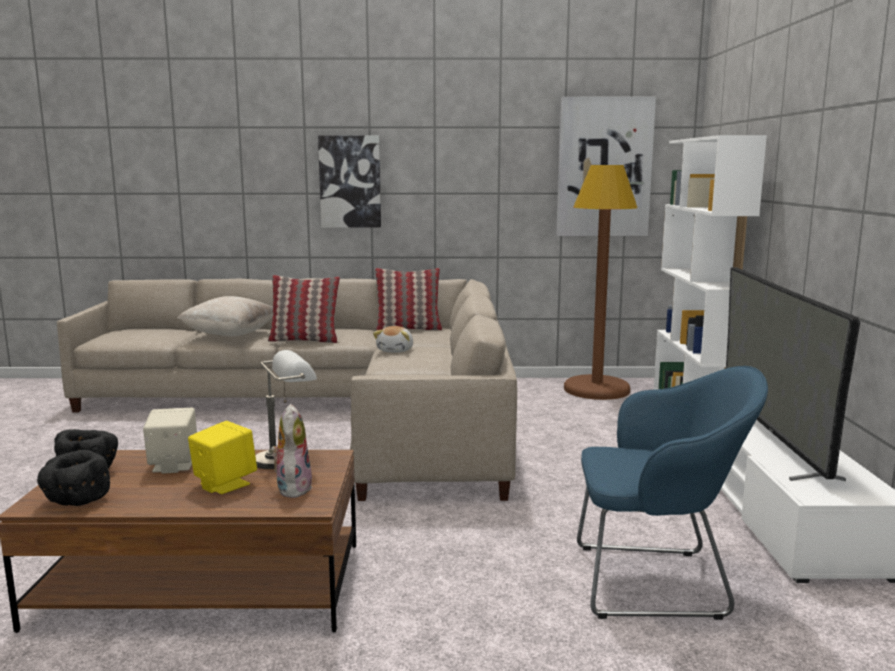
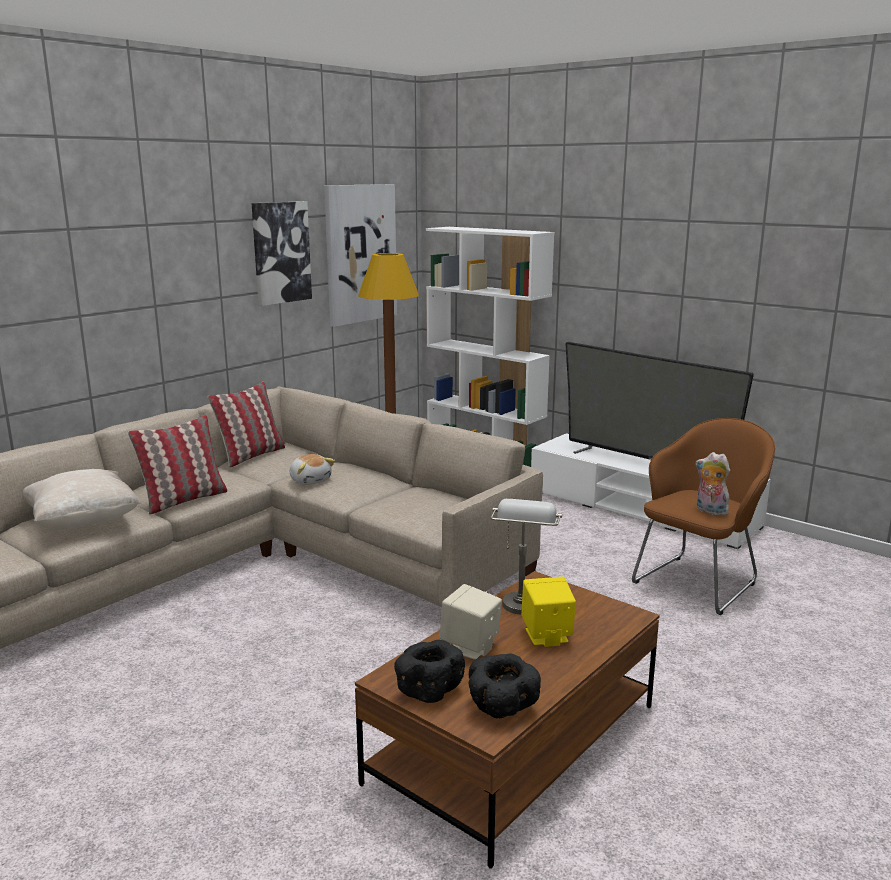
camera: 50 degrees left, 5 degrees up
plush toy [270,404,312,498] -> plush toy moved to [695,452,731,516]
picture [318,136,381,228] -> picture moved to [252,201,312,306]
blue armchair [577,366,768,620] -> brown armchair [632,418,775,615]

